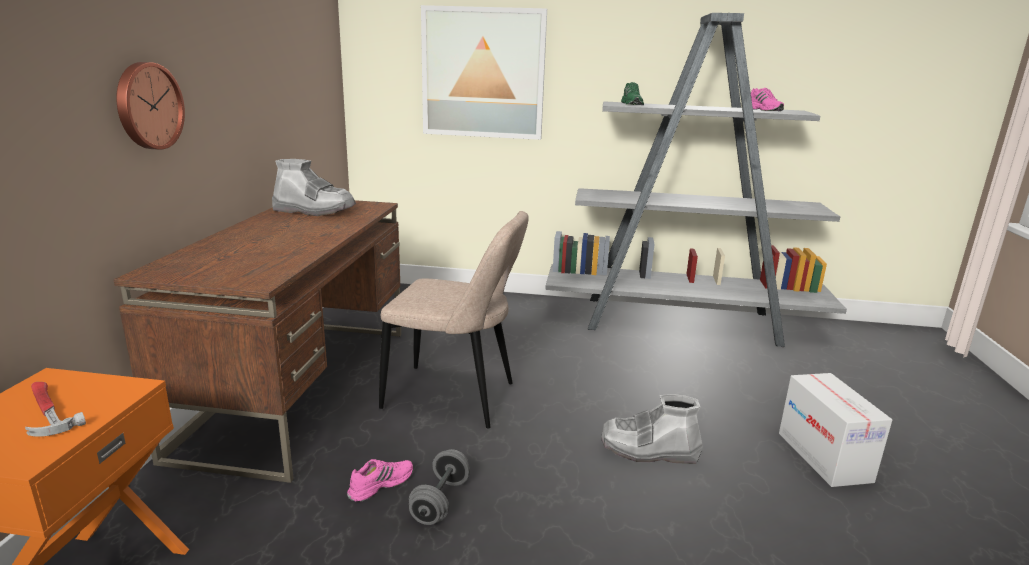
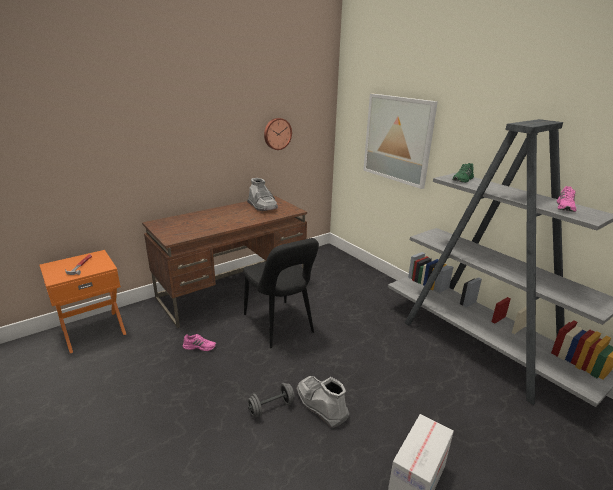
camera: 45 degrees right, 5 degrees up
wall clock [116,62,185,150] -> wall clock moved to [264,118,292,150]
beige chair [379,211,529,428] -> black chair [243,238,319,348]
grey dumbbell [409,449,470,525] -> grey dumbbell moved to [248,383,295,417]

